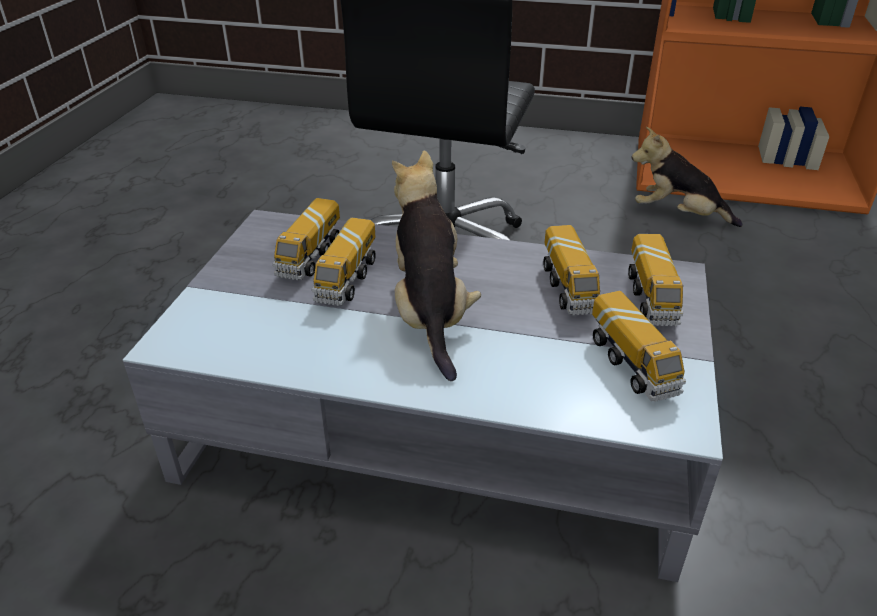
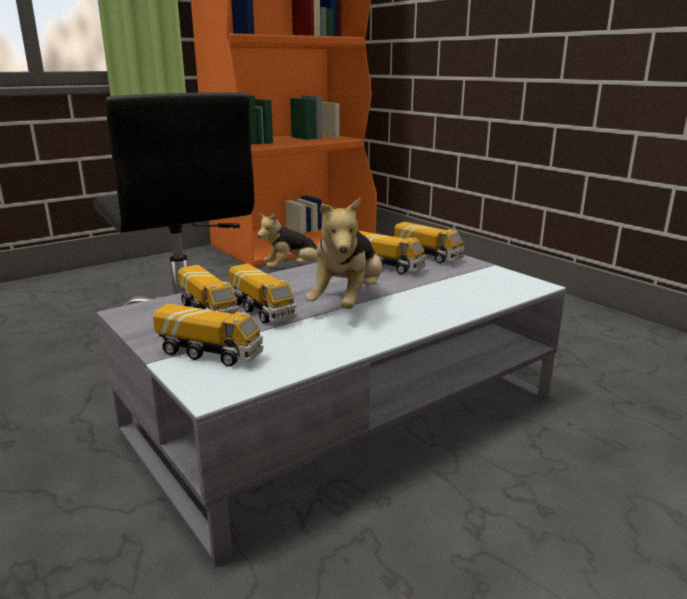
camera: 50 degrees left, 15 degrees down
plush toy [392,150,481,381] -> plush toy turned 105 degrees counterclockwise [305,198,382,309]
toy truck [592,291,686,402] -> toy truck moved to [153,303,264,367]

